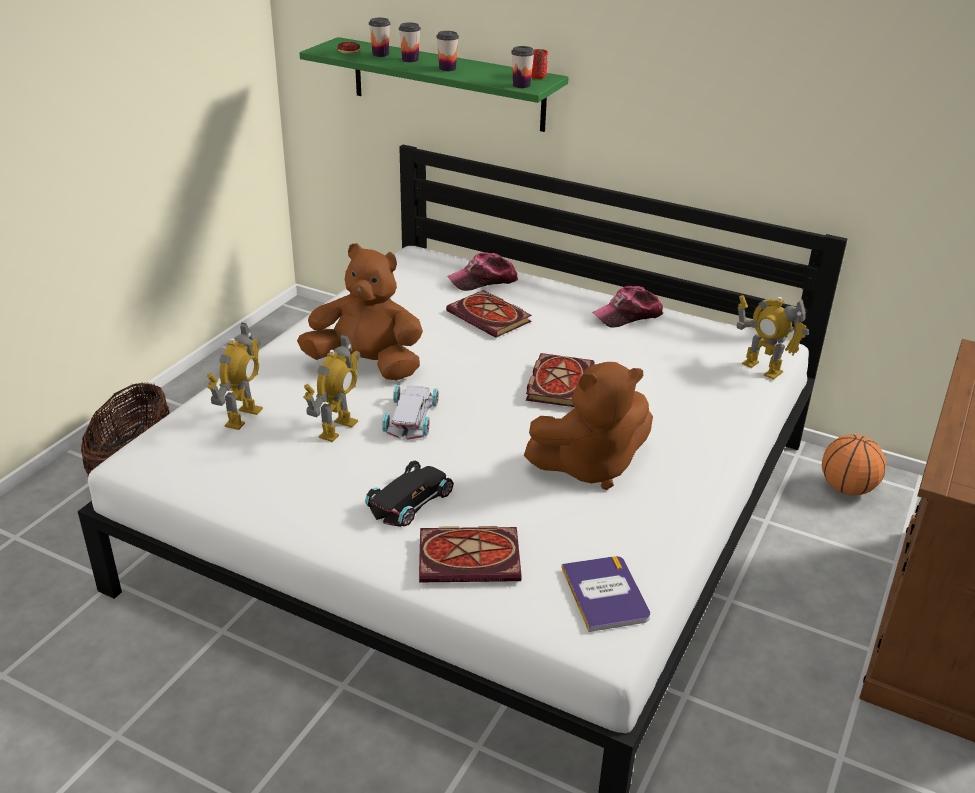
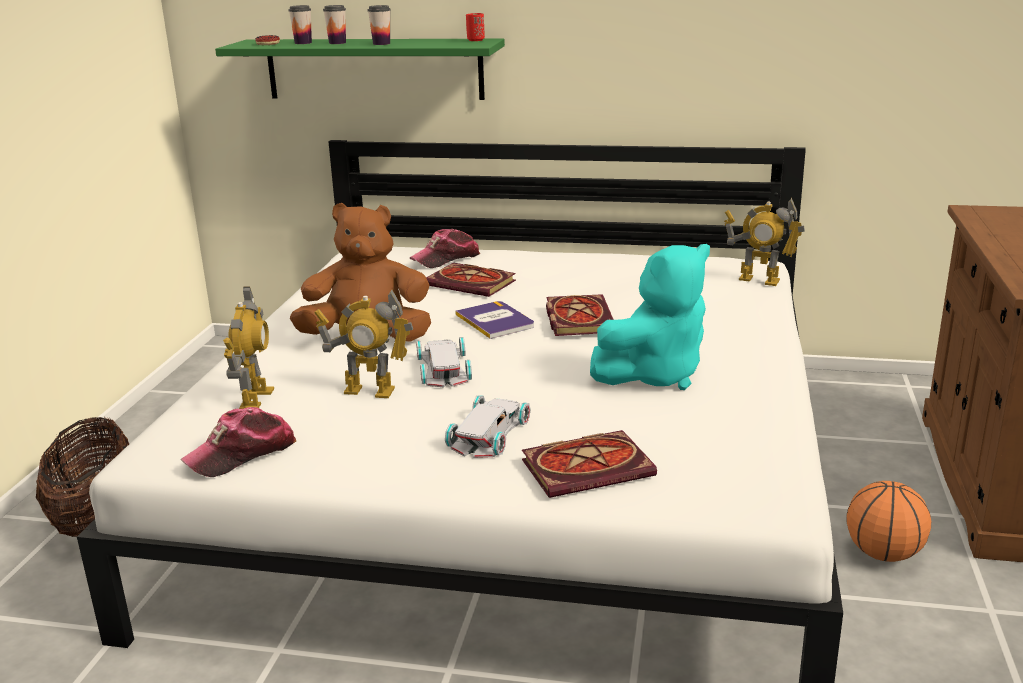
camera: 15 degrees left, 10 degrees down
toy robot [303,334,361,442] -> toy robot turned 90 degrees clockwise [314,290,413,398]
black toy car [365,460,454,527] -> white toy car [445,395,531,458]
cup [511,46,535,88] -> none
brown plush toy [524,362,653,490] -> turquoise plush toy [590,244,710,390]
book [562,556,650,632] -> book moved to [455,301,534,339]
cap [592,286,664,328] -> cap moved to [181,407,296,477]
basketball [822,434,886,495] -> basketball moved to [847,481,931,562]

